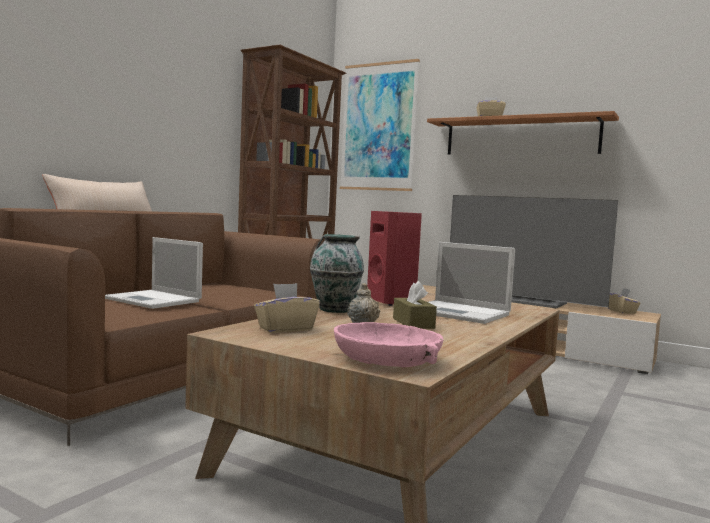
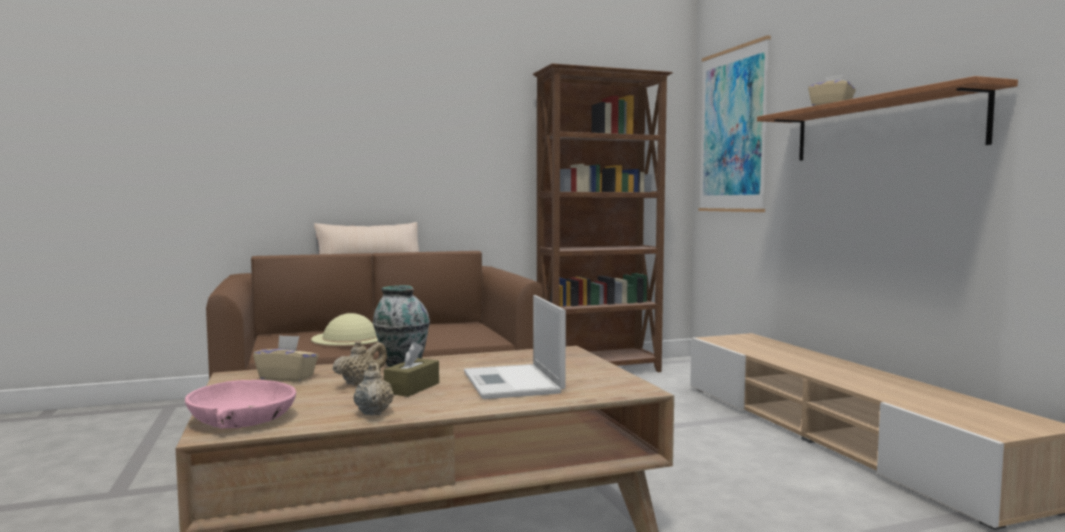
camera: 40 degrees right, 0 degrees up
laptop [105,237,203,309] -> beige hat [311,313,378,346]
red speaker [367,211,422,306] -> none
television [450,195,618,308] -> none
beige tissue box [608,288,641,314] -> none
none -> beige teapot [354,363,394,415]

